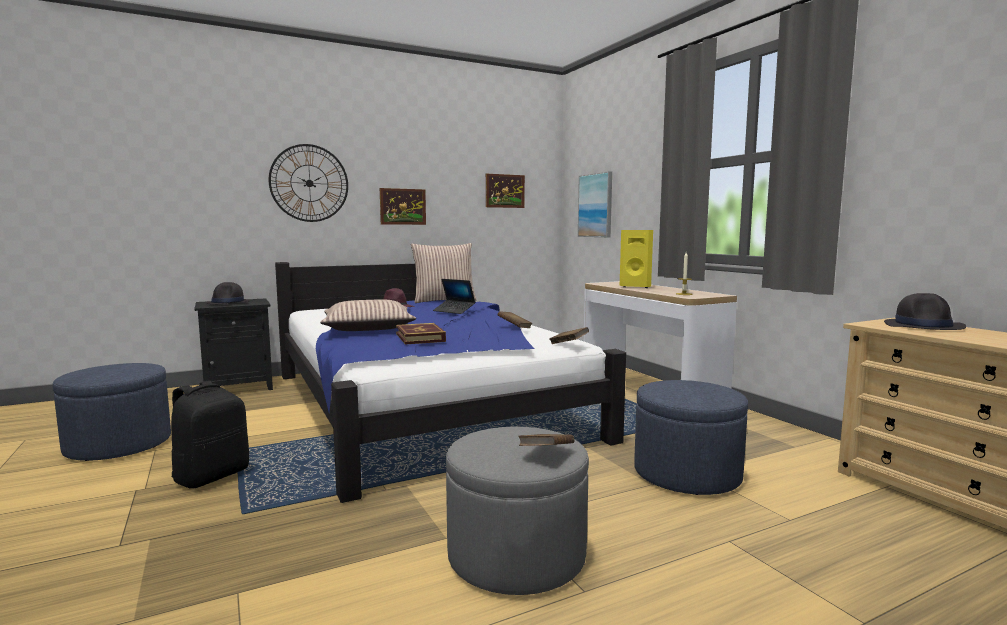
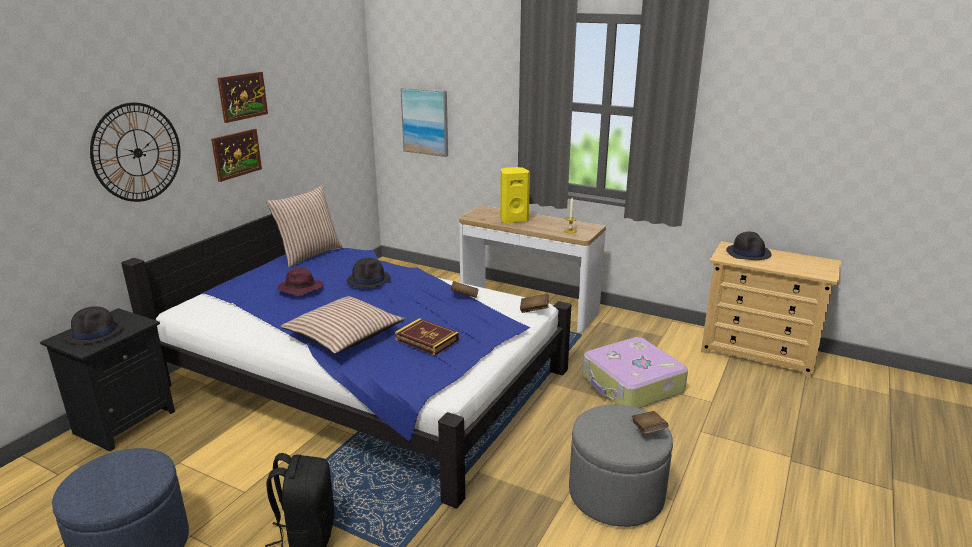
camera: 35 degrees left, 15 degrees up
laptop [433,279,475,314] -> black hat [347,258,391,288]
picture [486,174,525,208] -> picture moved to [217,72,268,123]
blue ottoman [634,380,748,495] -> suitcase [583,337,688,408]

